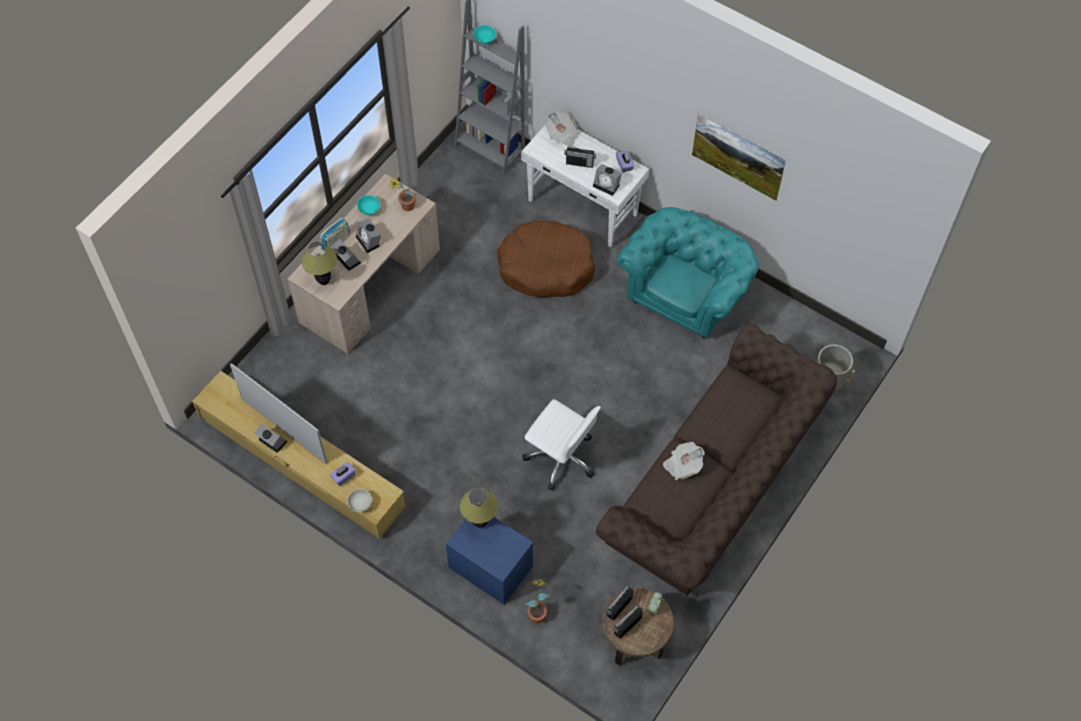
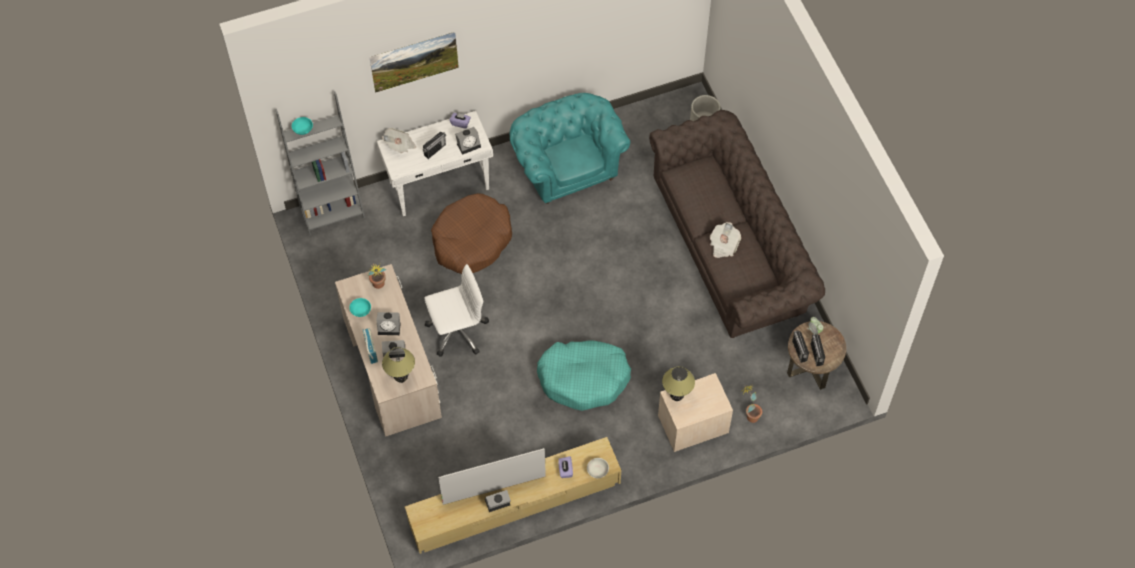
camera: 55 degrees left, 0 degrees up
blue nightstand [446,505,533,604] -> beige nightstand [658,373,733,452]
white office chair [522,399,601,490] -> white office chair moved to [424,264,489,357]
picture [692,114,786,201] -> picture moved to [370,32,459,93]
none -> turquoise dog bed [537,341,631,411]

